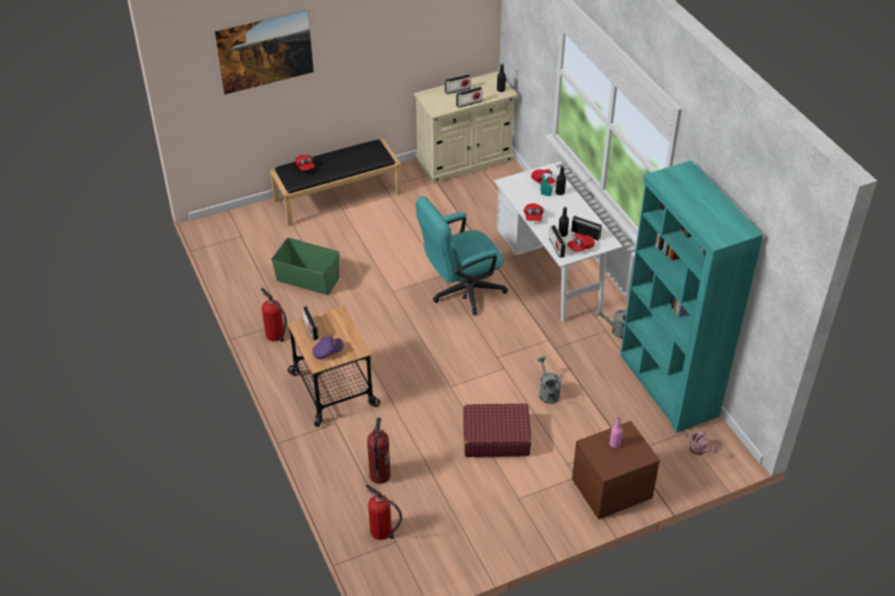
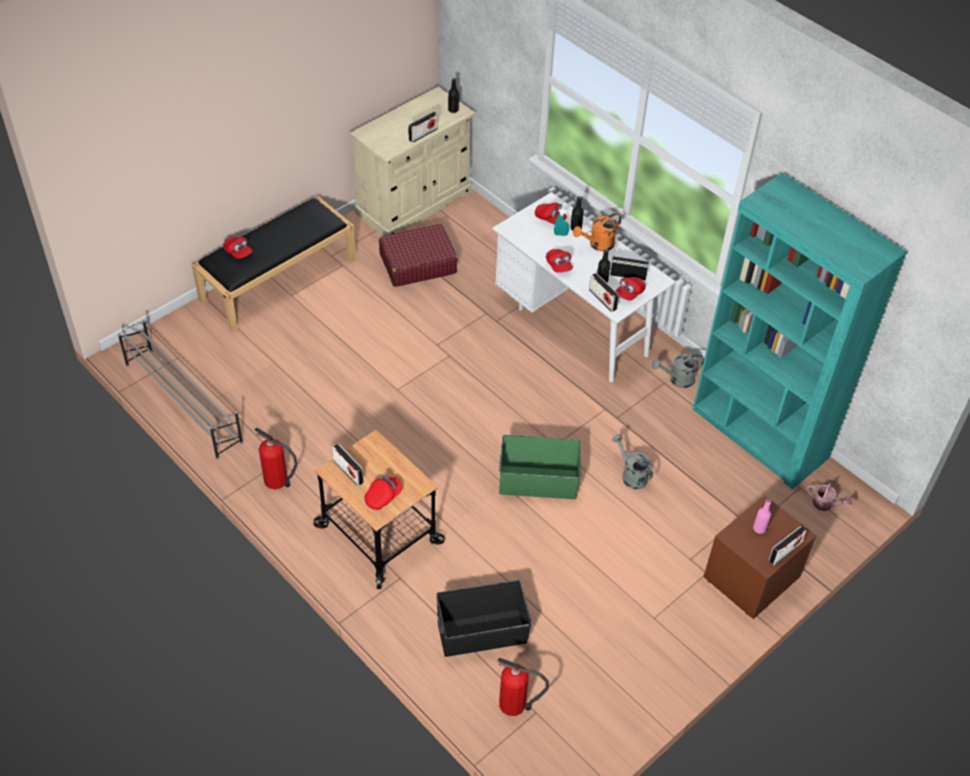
camera: 20 degrees left, 5 degrees up
picture [215,10,314,95] -> none
green storage box [271,238,340,295] -> green storage box moved to [499,435,581,499]
purple cap [312,334,344,360] -> red cap [365,475,402,510]
fire extinguisher [367,417,391,484] -> black storage box [436,580,532,657]
turquoise office chair [416,196,508,315] -> none
radio [445,74,471,94] -> radio moved to [768,526,807,565]
red suitcase [463,404,531,457] -> red suitcase moved to [379,224,458,287]
none -> grey shoe rack [118,320,243,460]
none -> orange watering can [573,213,621,252]

